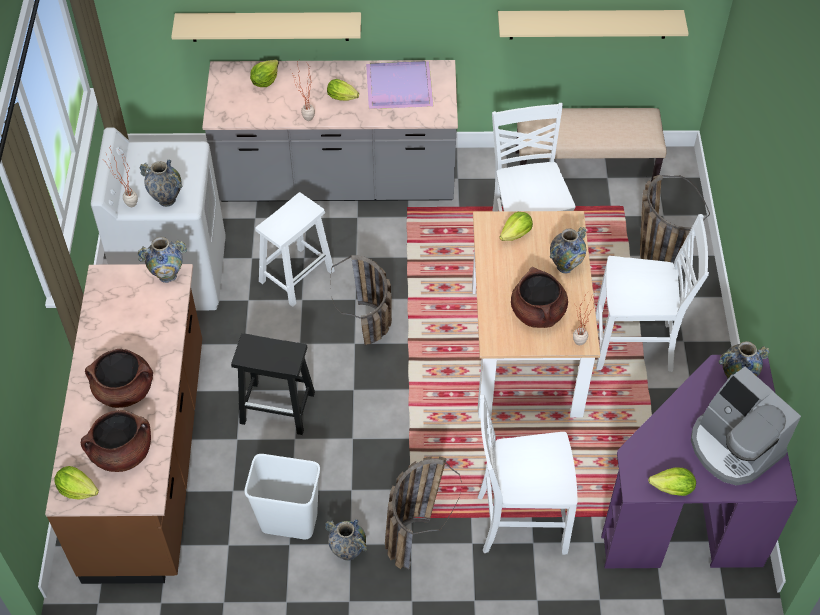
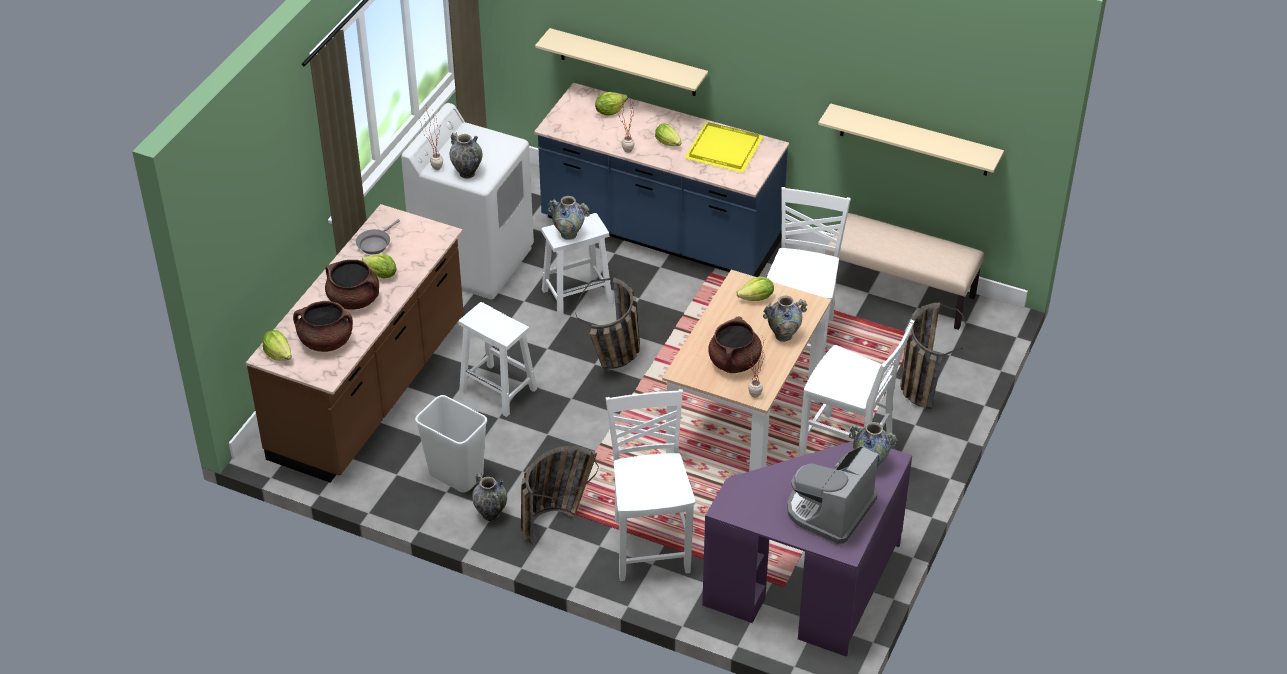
camera: 25 degrees right, 10 degrees down
vase [137,237,187,283] -> vase moved to [548,196,590,240]
grey counter [202,60,458,202] -> blue counter [534,83,789,277]
black stool [231,333,315,435] -> white stool [458,302,537,417]
purple tray [366,61,433,109] -> yellow tray [685,122,763,173]
white chair [477,395,577,555] -> white chair turned 60 degrees clockwise [606,389,695,581]
lettuce [648,468,696,496] -> lettuce moved to [362,254,397,278]
coffee machine [691,366,801,485] -> coffee machine turned 45 degrees clockwise [787,446,879,544]
none -> grey frying pan [356,219,400,254]

